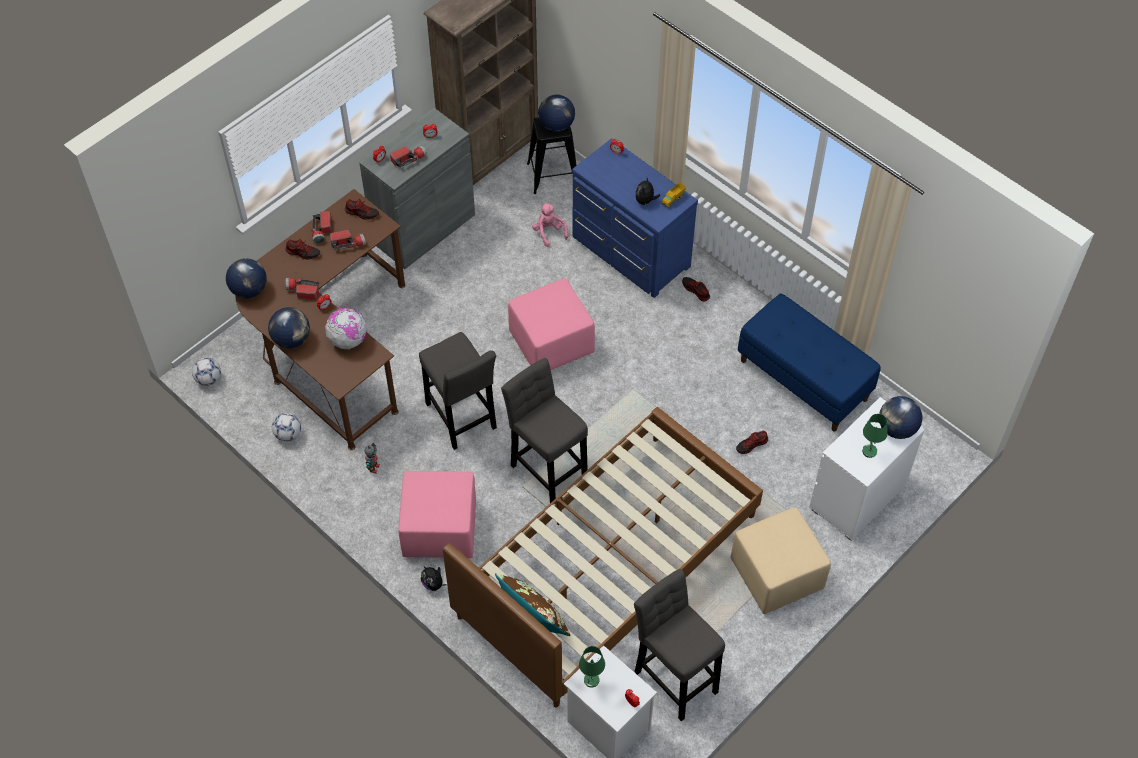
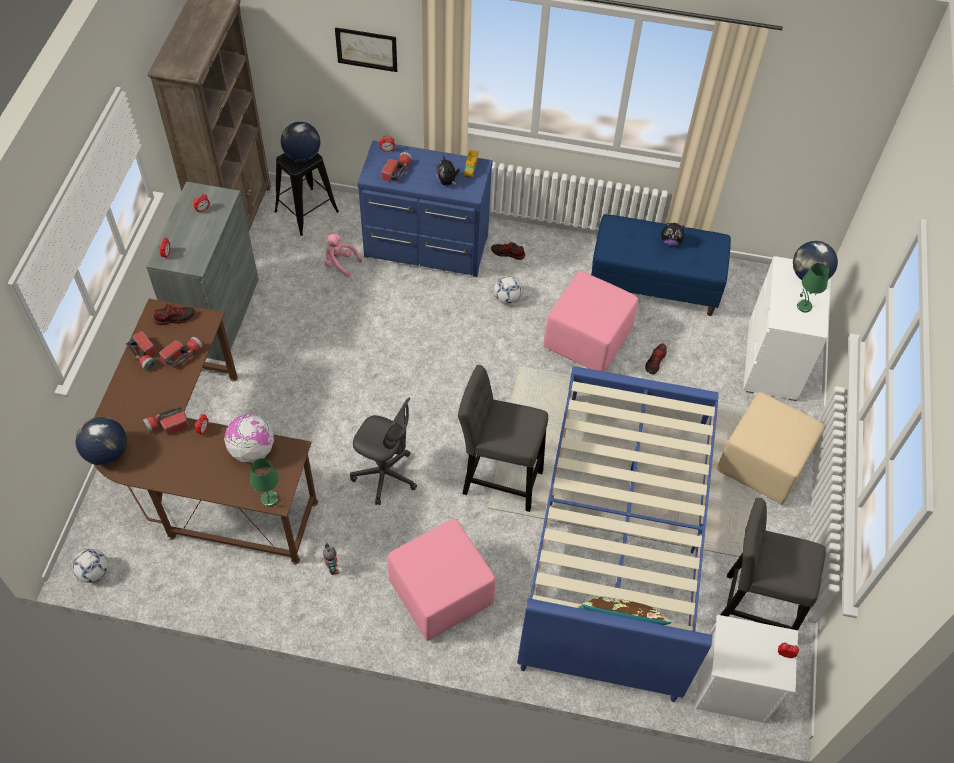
camera: 35 degrees left, 0 degrees up
globe [268,307,310,348] -> none
football [272,413,301,442] -> football moved to [494,276,522,304]
shoe [285,239,320,259] -> none
flashlight [390,145,427,168] -> flashlight moved to [381,152,412,182]
grey stool [419,332,497,450] -> grey office chair [350,398,417,505]
plush toy [421,566,447,591] -> plush toy moved to [661,223,686,246]
brown bed [443,407,763,707] -> blue bed [517,366,719,702]
pink ottoman [508,278,595,370] -> pink ottoman moved to [543,270,638,372]
green table lamp [579,646,605,687] -> green table lamp moved to [250,458,279,507]
none -> picture [335,27,397,72]

